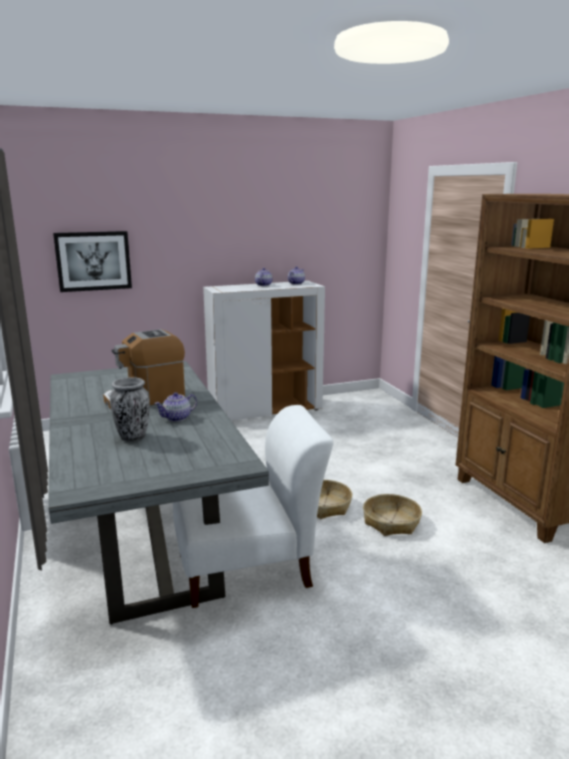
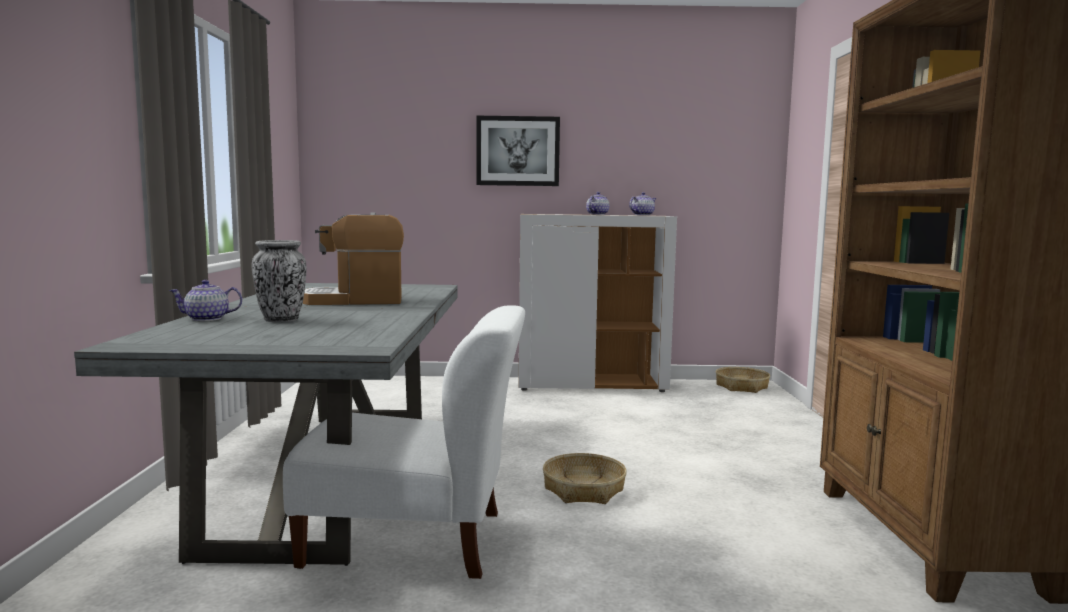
camera: 20 degrees right, 10 degrees down
picture [53,231,132,292] -> picture moved to [476,116,560,186]
teapot [154,392,197,422] -> teapot moved to [169,280,243,321]
basket [363,494,422,536] -> basket moved to [716,367,770,393]

